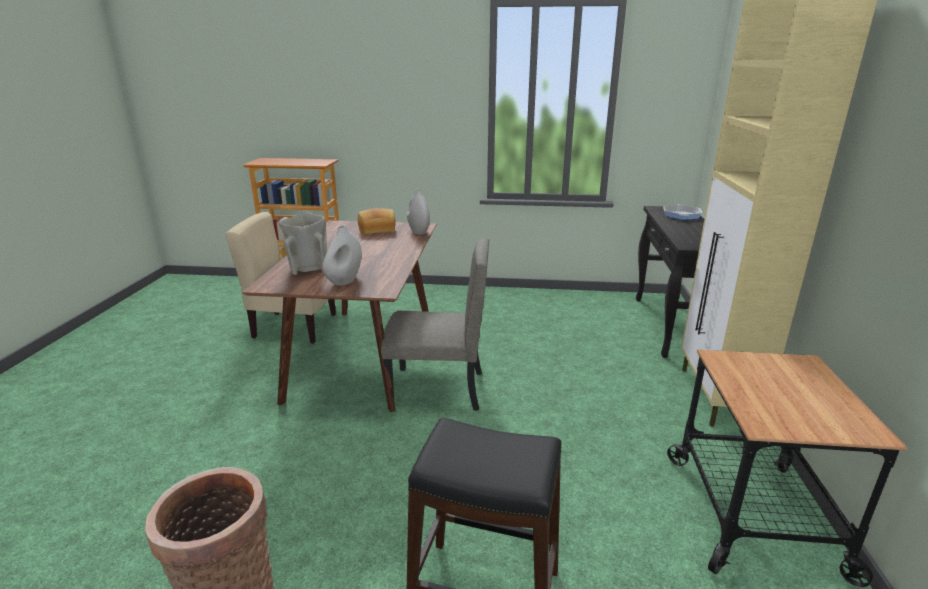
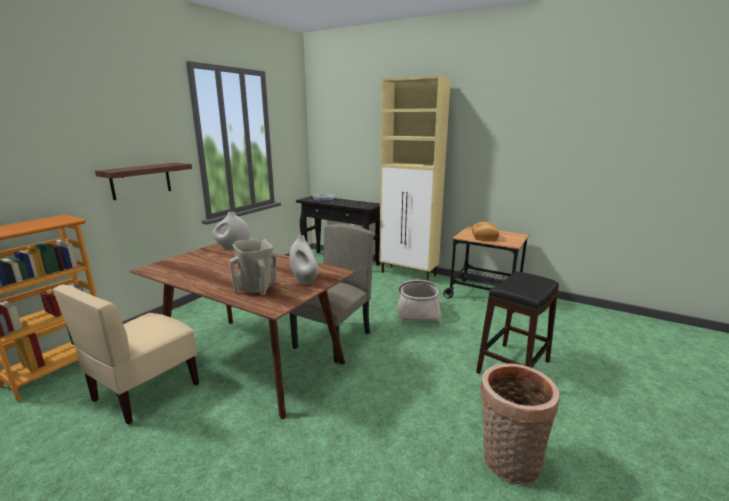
camera: 65 degrees left, 5 degrees down
bread [358,208,396,234] -> bread moved to [472,221,499,242]
none -> shelf [95,163,192,200]
none -> basket [397,280,442,325]

